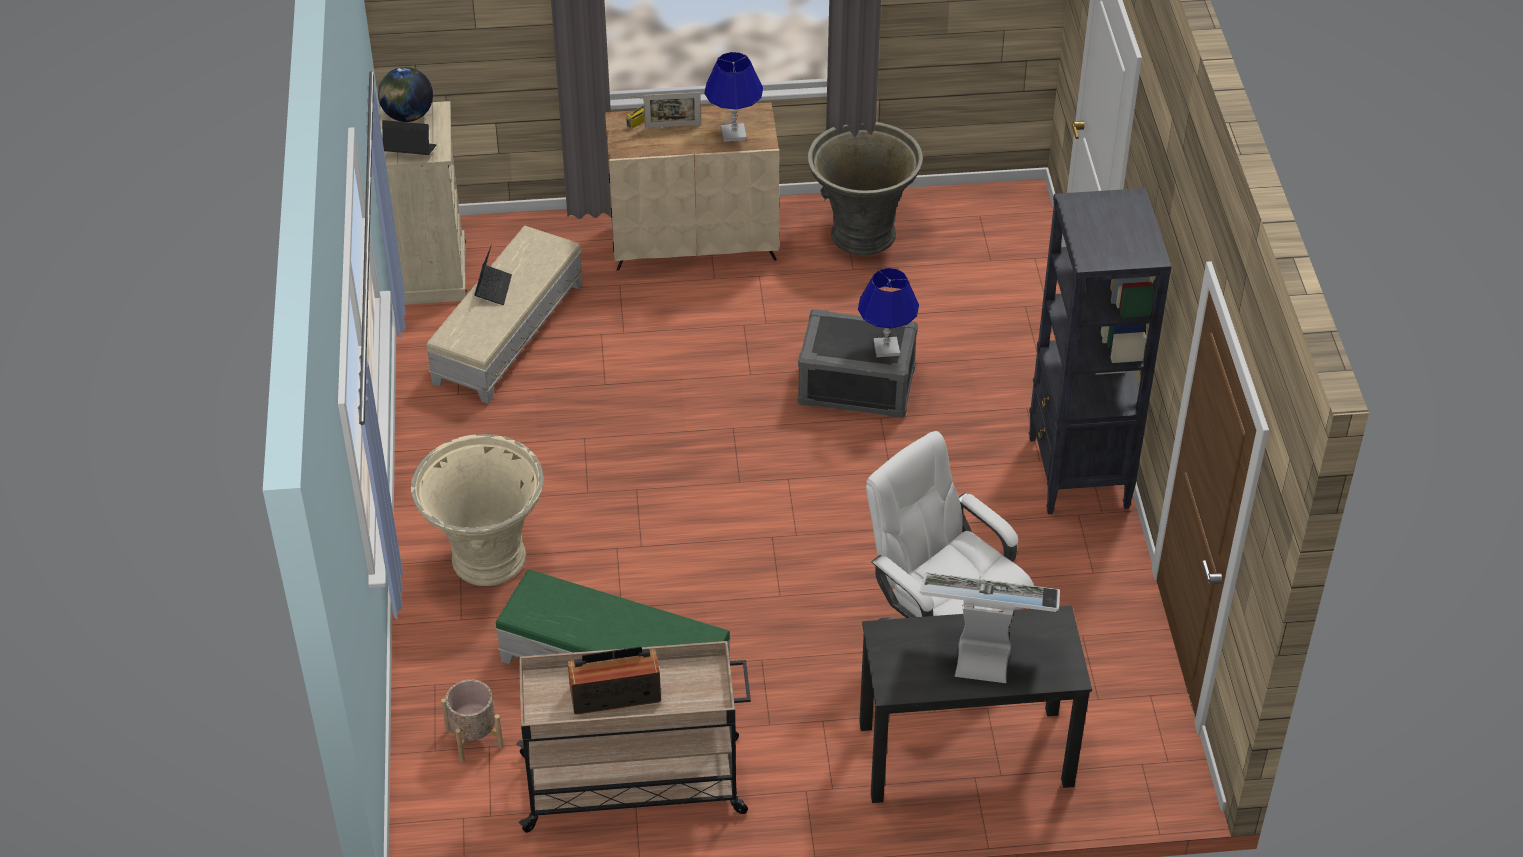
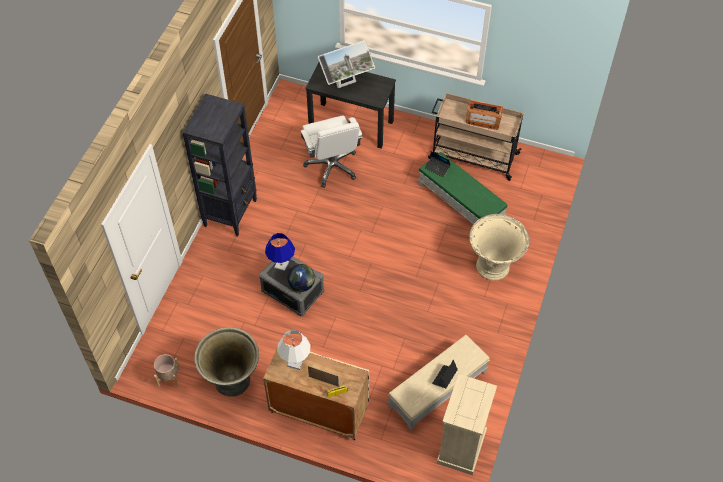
camera: 155 degrees left, 10 degrees up
globe [378,67,433,122] -> globe moved to [288,264,315,292]
laptop [382,120,436,155] -> laptop moved to [425,151,450,177]
beige planter [441,679,504,762] -> beige planter moved to [154,354,180,387]
blue table lamp [704,52,763,142] -> white table lamp [277,330,311,370]
monitor [920,573,1060,683] -> monitor turned 60 degrees counterclockwise [318,40,375,88]

